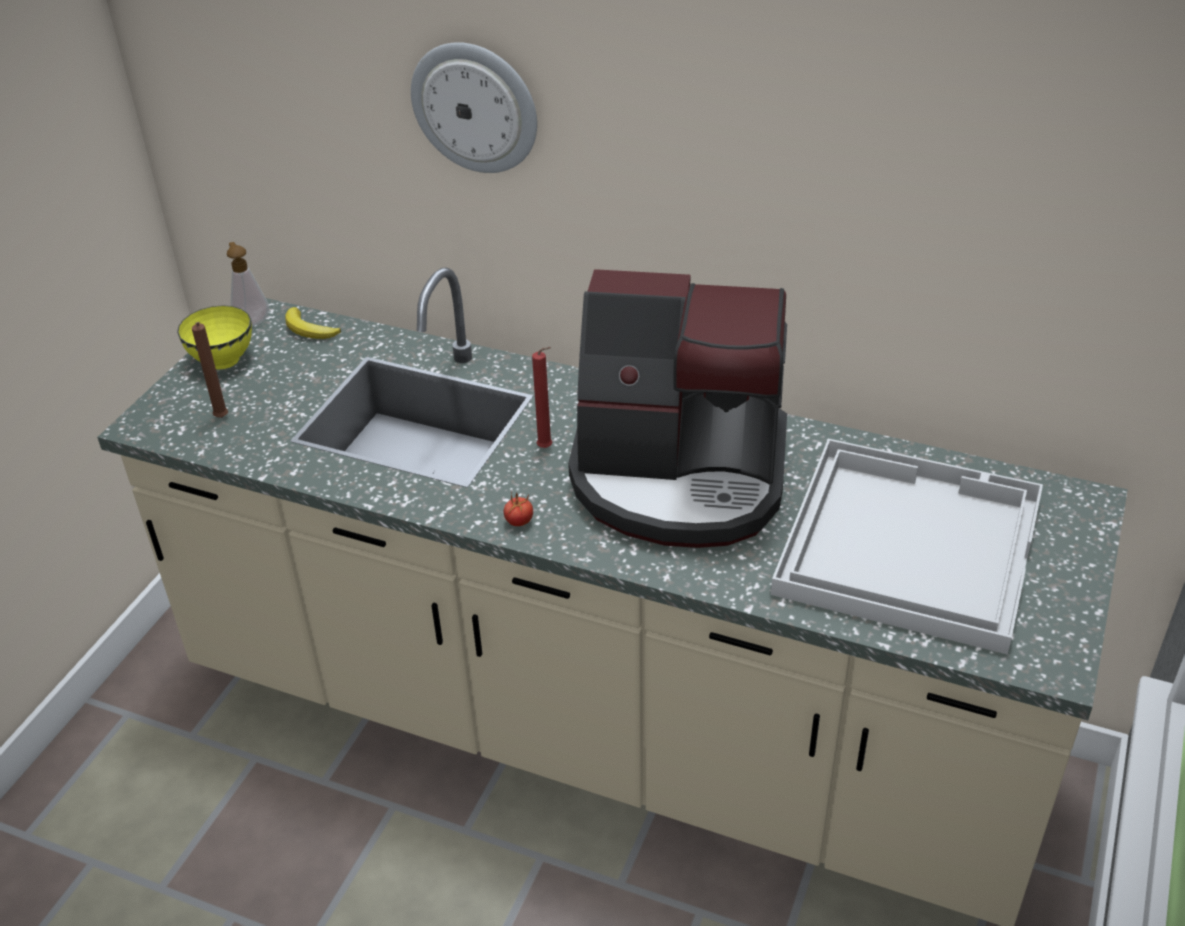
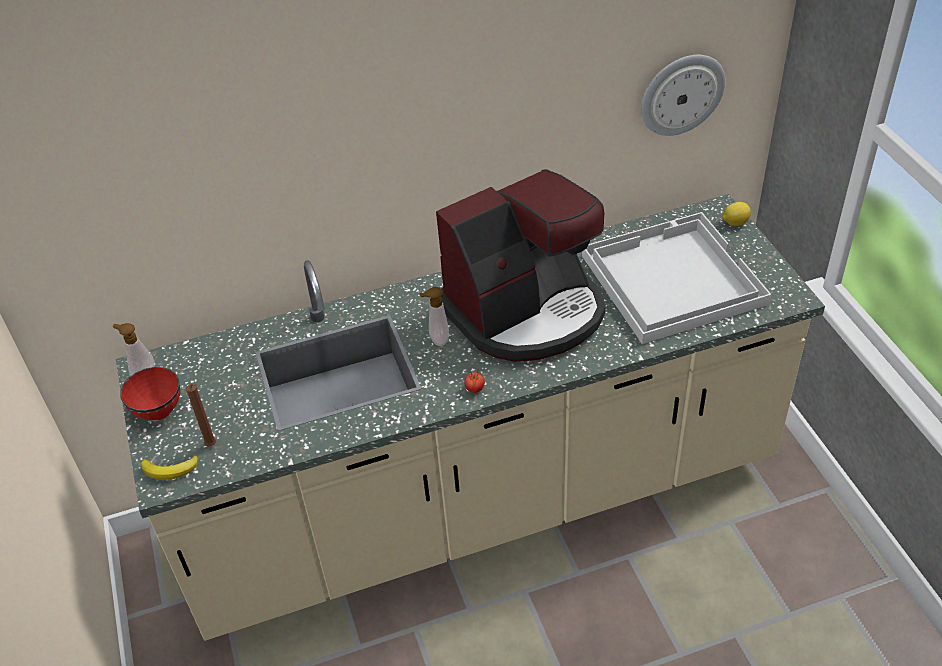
camera: 40 degrees left, 5 degrees up
yellow bowl [177,305,252,369] -> red bowl [120,367,180,421]
banana [285,307,341,339] -> banana moved to [141,455,198,480]
wall clock [411,42,537,173] -> wall clock moved to [641,55,725,136]
red candle [532,347,553,448] -> soap dispenser [420,287,449,346]
none -> lemon [723,202,751,226]

